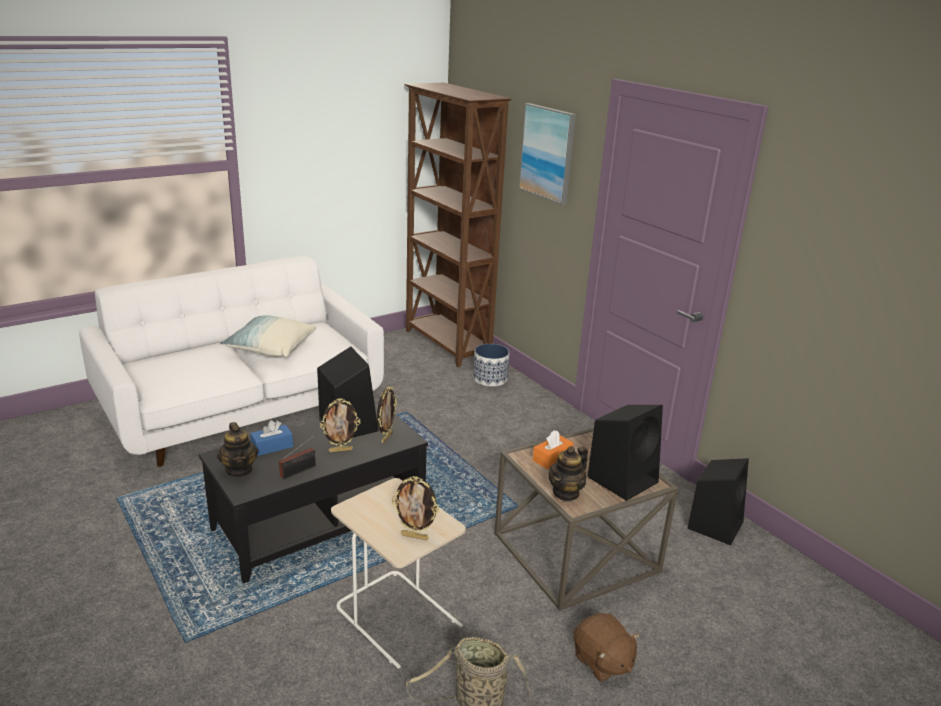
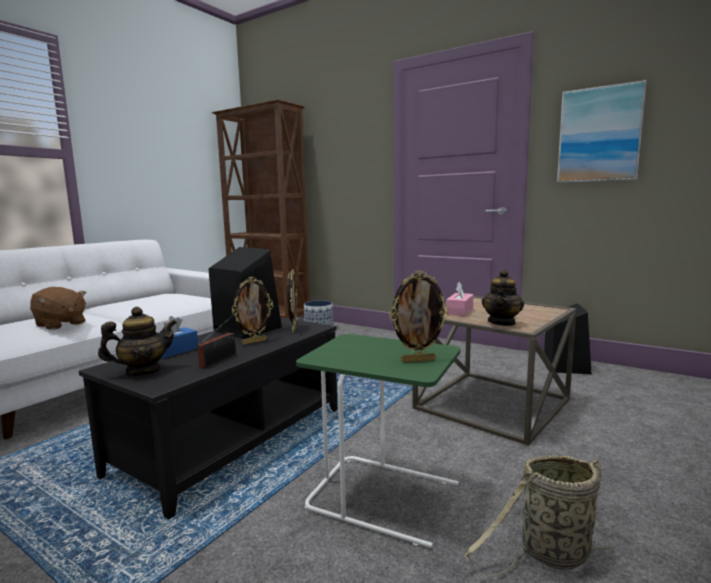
camera: 20 degrees left, 15 degrees down
teapot [217,422,258,477] -> teapot turned 75 degrees counterclockwise [98,306,177,376]
pillow [220,315,316,357] -> none
beige side table [331,478,466,669] -> green side table [296,334,460,548]
picture [519,103,576,205] -> picture moved to [557,80,647,183]
orange tissue box [533,430,574,469] -> pink tissue box [446,282,474,316]
brown plush toy [573,614,640,681] -> brown plush toy moved to [30,287,87,330]
black speaker [587,405,663,501] -> none

